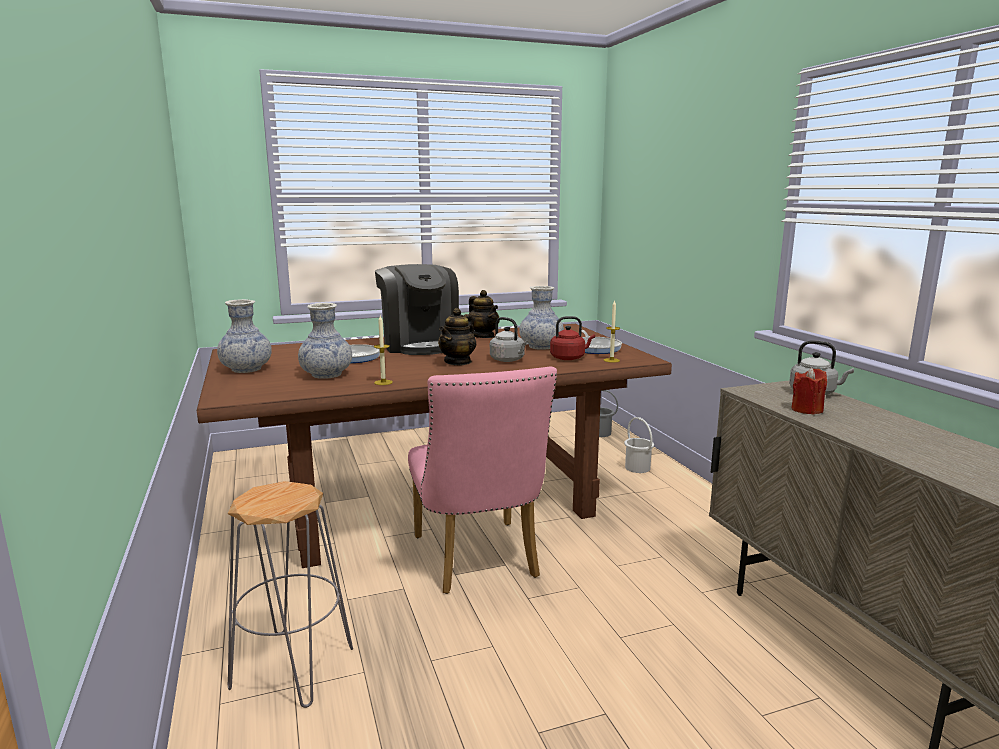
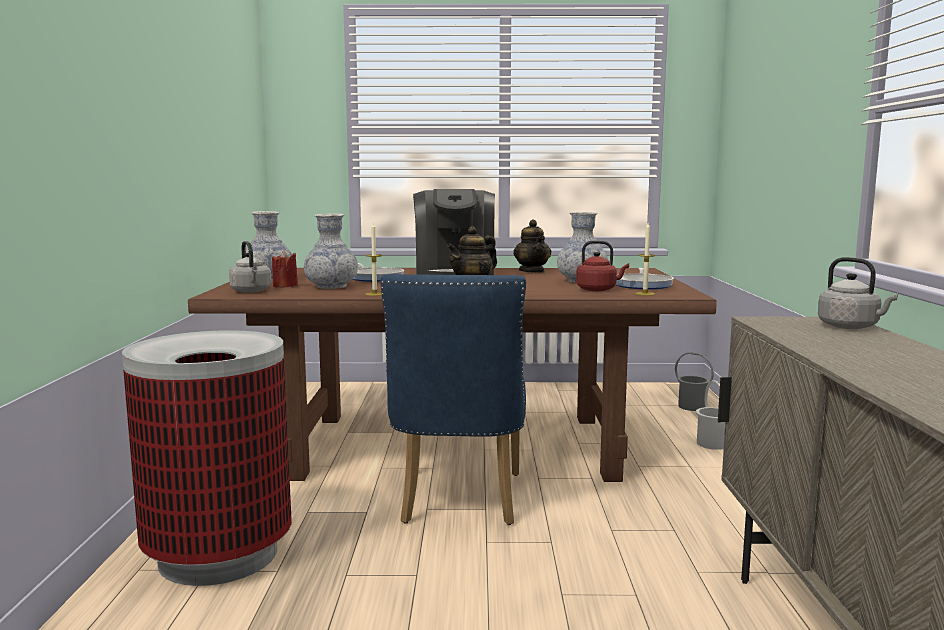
camera: 20 degrees right, 5 degrees down
grey stool [228,481,353,708] -> trash can [122,330,292,586]
pink chair [408,366,557,594] -> blue chair [380,274,526,525]
grey kettle [490,317,528,362] -> grey kettle moved to [229,241,272,293]
red candle [792,367,827,415] -> red candle moved to [272,250,298,288]

